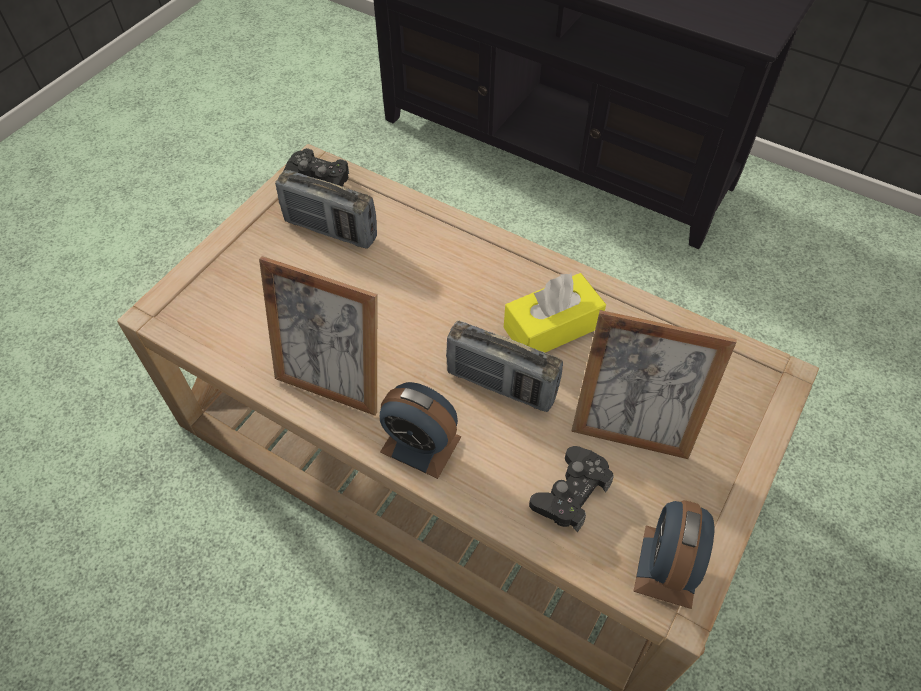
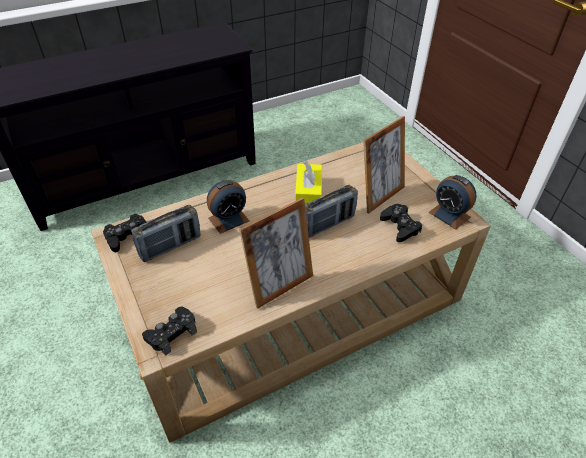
camera: 60 degrees left, 10 degrees down
alarm clock [380,382,461,479] -> alarm clock moved to [207,180,249,234]
none -> black game controller [142,307,197,356]

